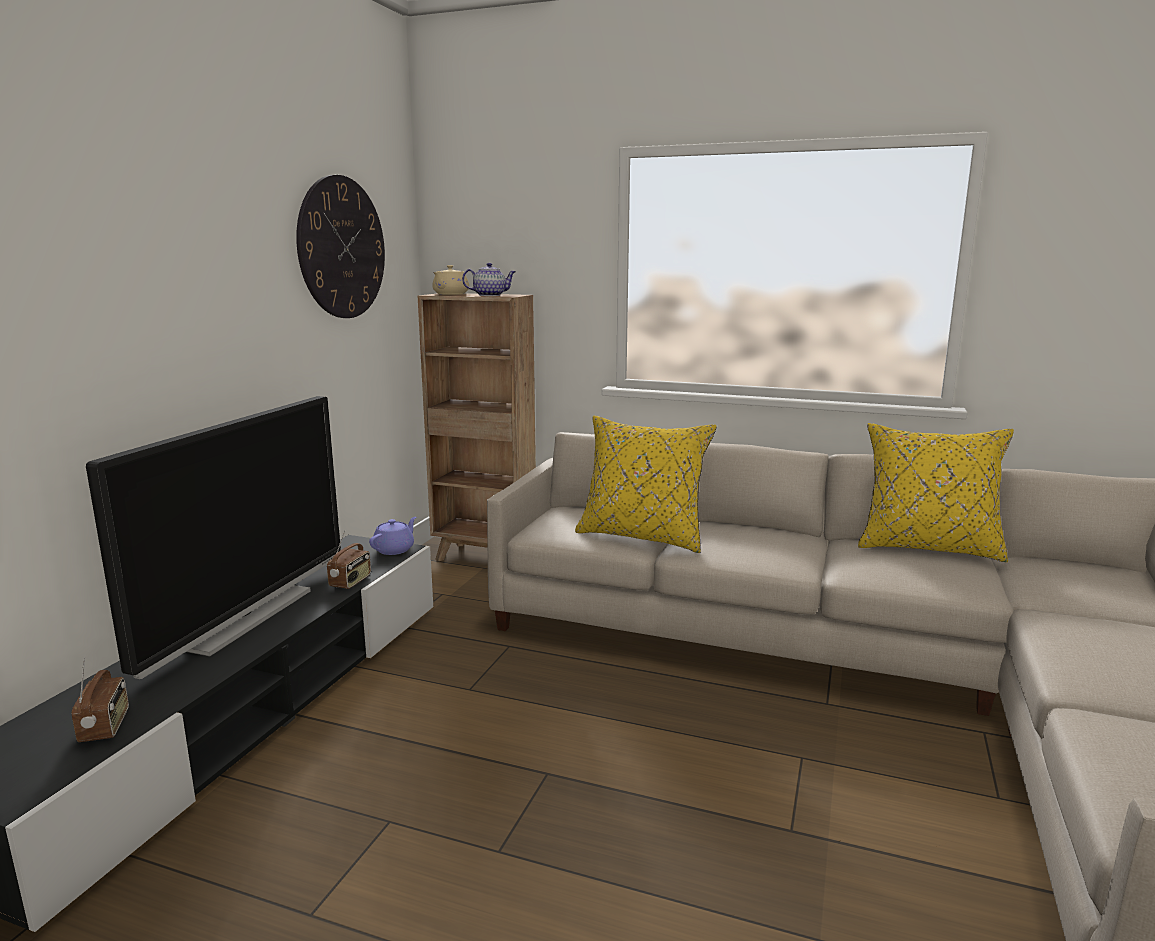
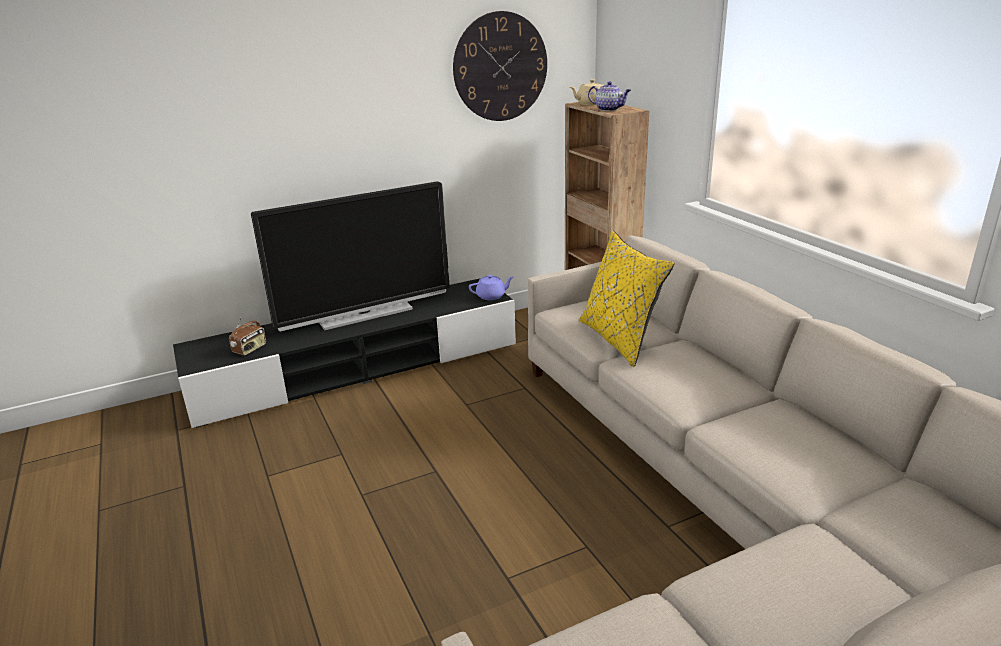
camera: 45 degrees right, 10 degrees up
radio [327,531,371,589] -> none
yellow pillow [858,423,1014,562] -> none

